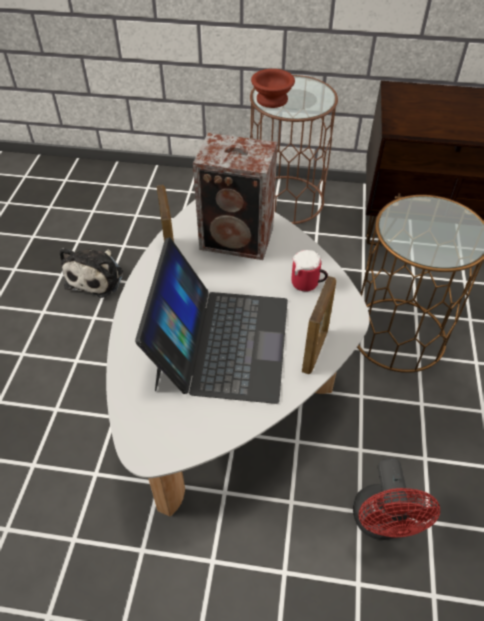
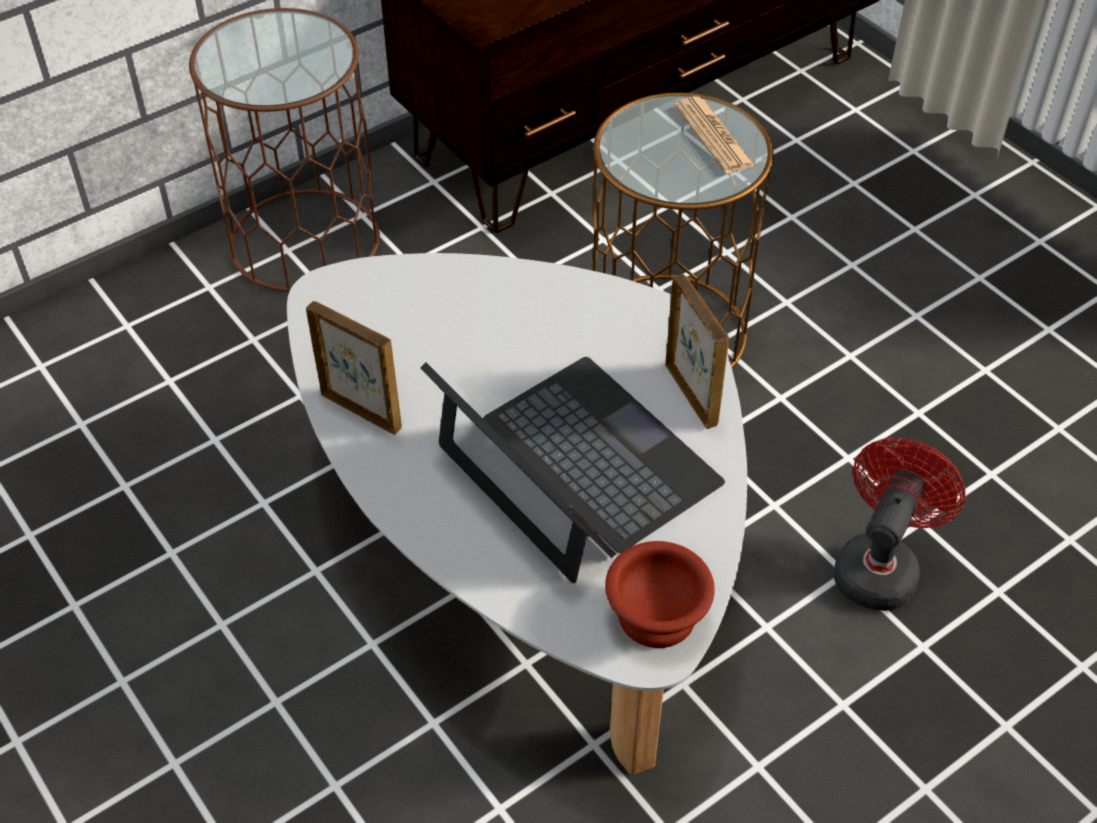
camera: 45 degrees left, 0 degrees up
plush toy [59,248,124,298] -> none
speaker [193,133,278,260] -> none
brown bowl [251,69,295,108] -> brown bowl moved to [605,541,715,648]
mug [291,250,328,292] -> none
red fan [353,458,440,540] -> red fan turned 105 degrees counterclockwise [834,437,966,611]
none -> newspaper [674,96,756,173]

